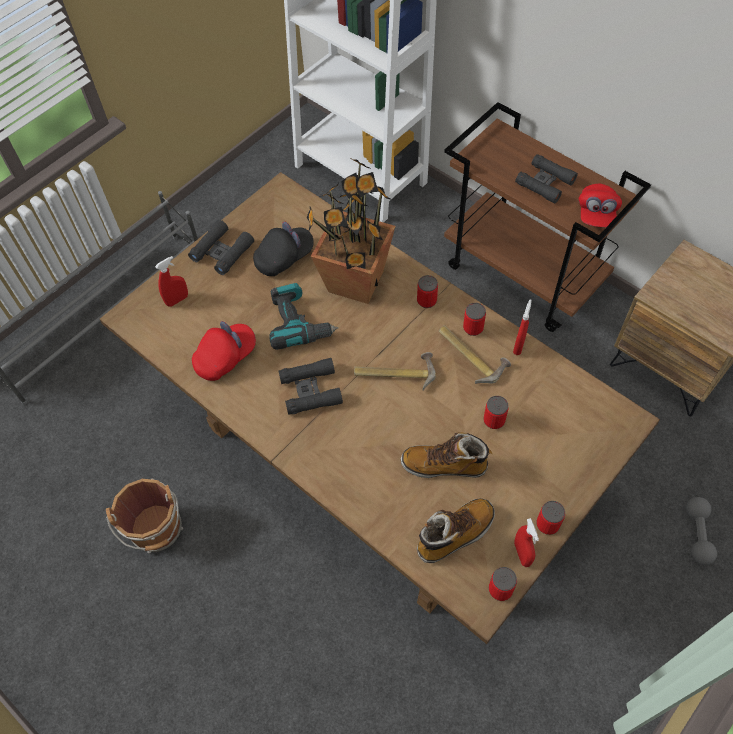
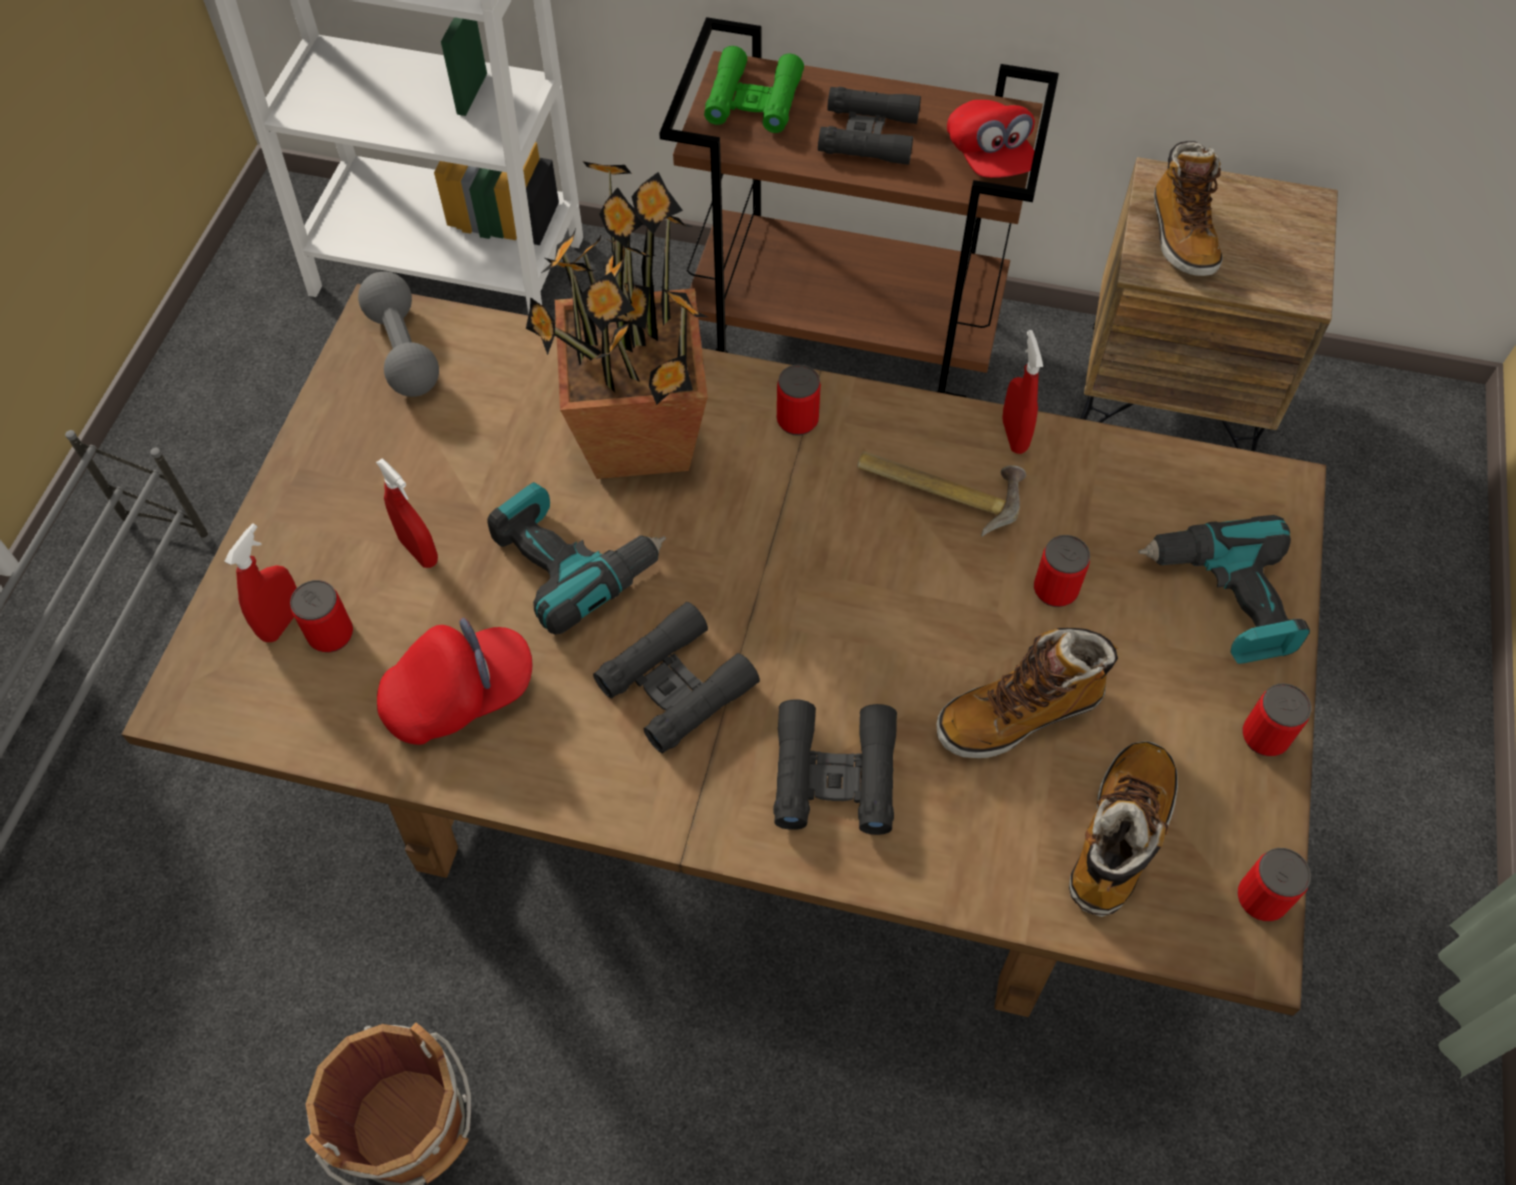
camera: 30 degrees left, 0 degrees up
black binoculars [188,219,254,275] -> black binoculars moved to [773,699,897,835]
red cap [192,321,256,381] -> red cap turned 45 degrees clockwise [377,618,532,745]
black cap [253,222,314,276] -> none
hammer [354,352,436,390] -> none
can [463,303,486,336] -> can moved to [290,580,353,653]
red spray bottle [514,518,539,567] -> red spray bottle moved to [376,458,438,568]
grey dumbbell [686,497,717,565] -> grey dumbbell moved to [358,271,439,397]
none -> green binoculars [704,46,804,133]
none -> power drill [1138,515,1310,664]
none -> boot [1154,141,1223,276]

